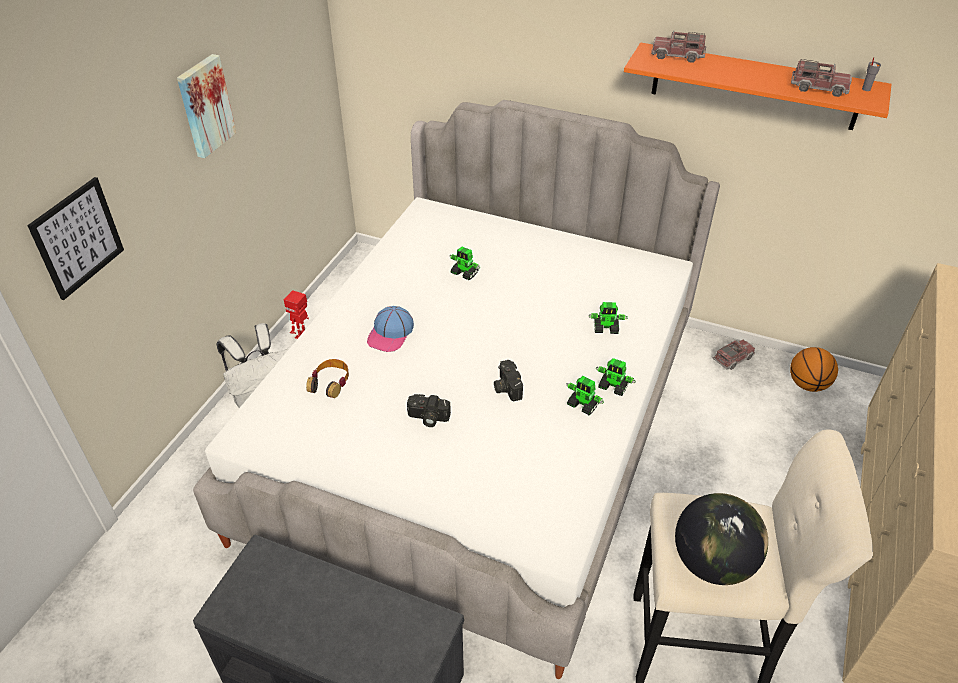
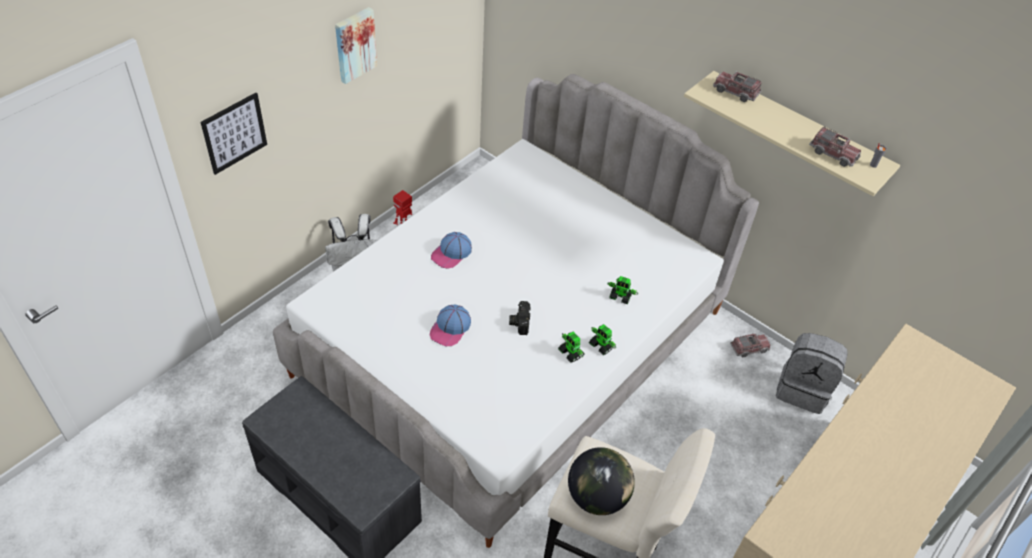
camera: 15 degrees right, 5 degrees up
headphones [306,359,349,398] -> none
camera [407,394,451,427] -> cap [430,305,471,346]
toy robot [450,246,480,280] -> none
orange shelf [624,43,892,130] -> beige shelf [684,71,900,196]
basketball [790,347,838,392] -> grey backpack [776,333,848,414]

